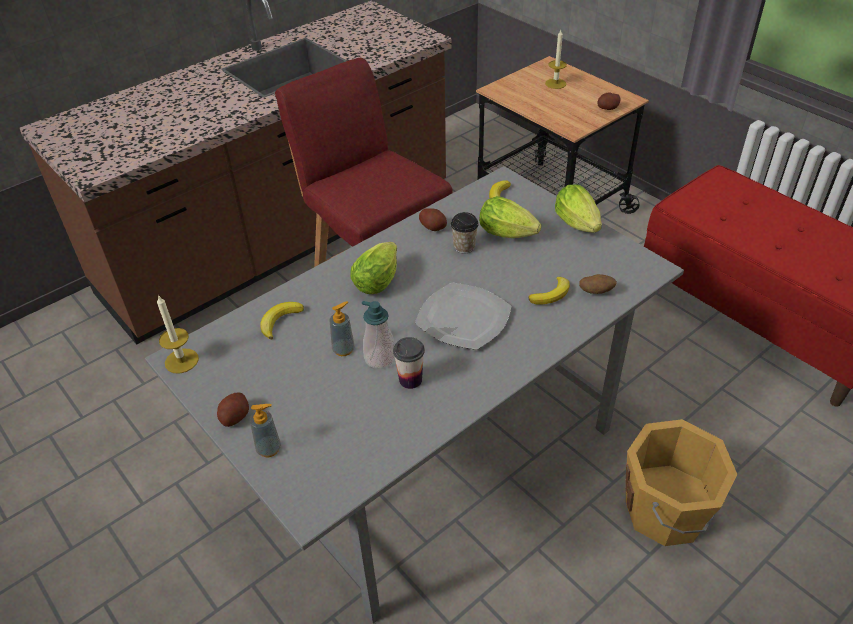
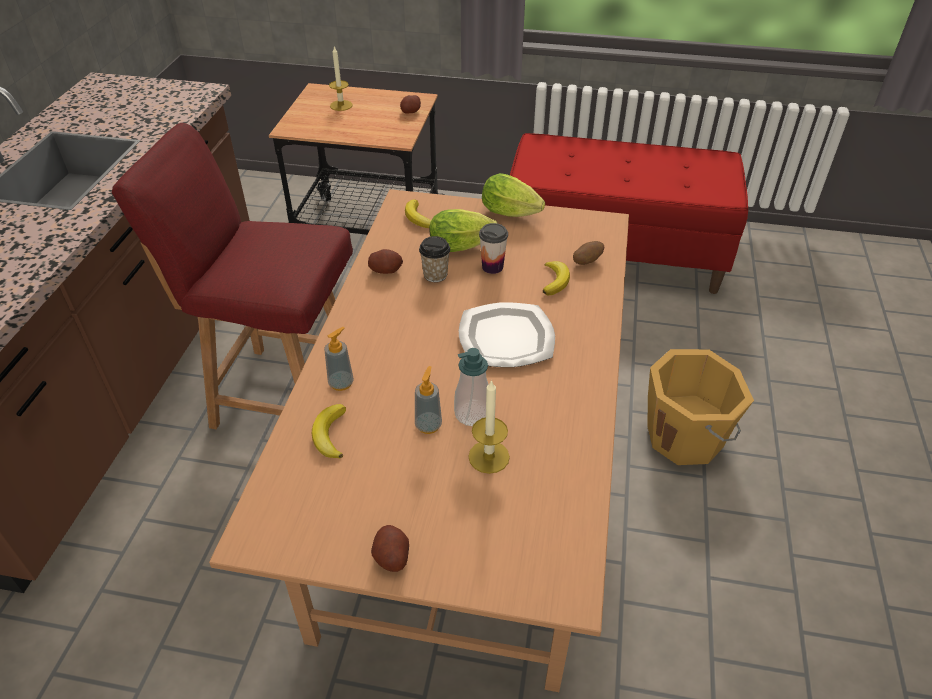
camera: 40 degrees left, 0 degrees up
grey dining table [145,166,684,624] -> brown dining table [209,189,629,692]
candle [157,295,199,374] -> candle moved to [468,380,510,474]
soap dispenser [250,404,281,457] -> soap dispenser moved to [324,327,354,391]
lettuce [350,242,397,294] -> none
cup [393,337,425,389] -> cup moved to [479,223,508,274]

